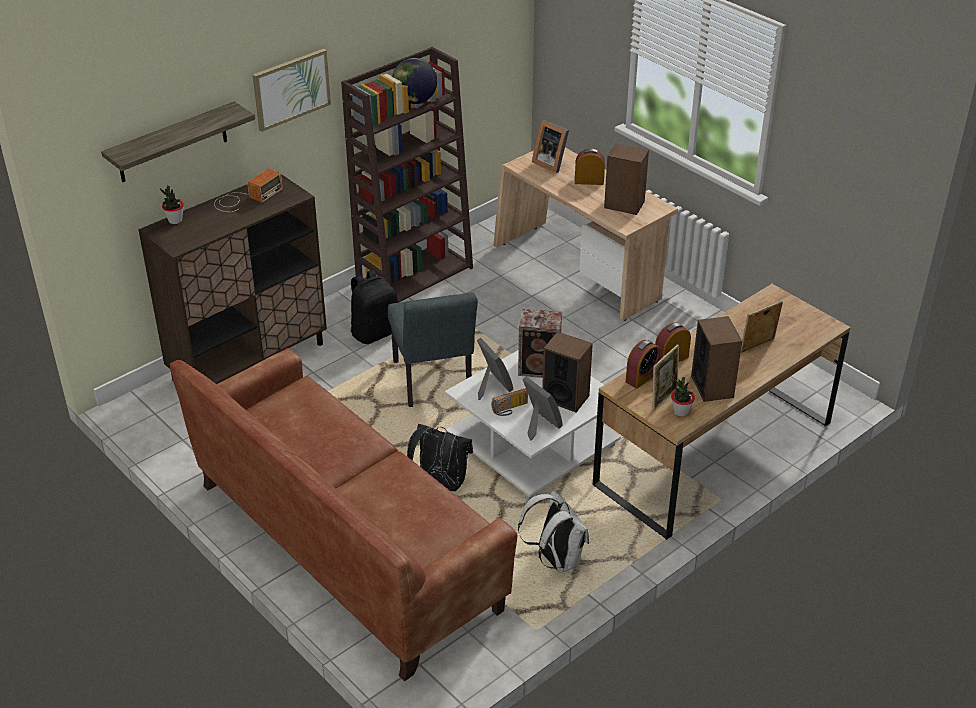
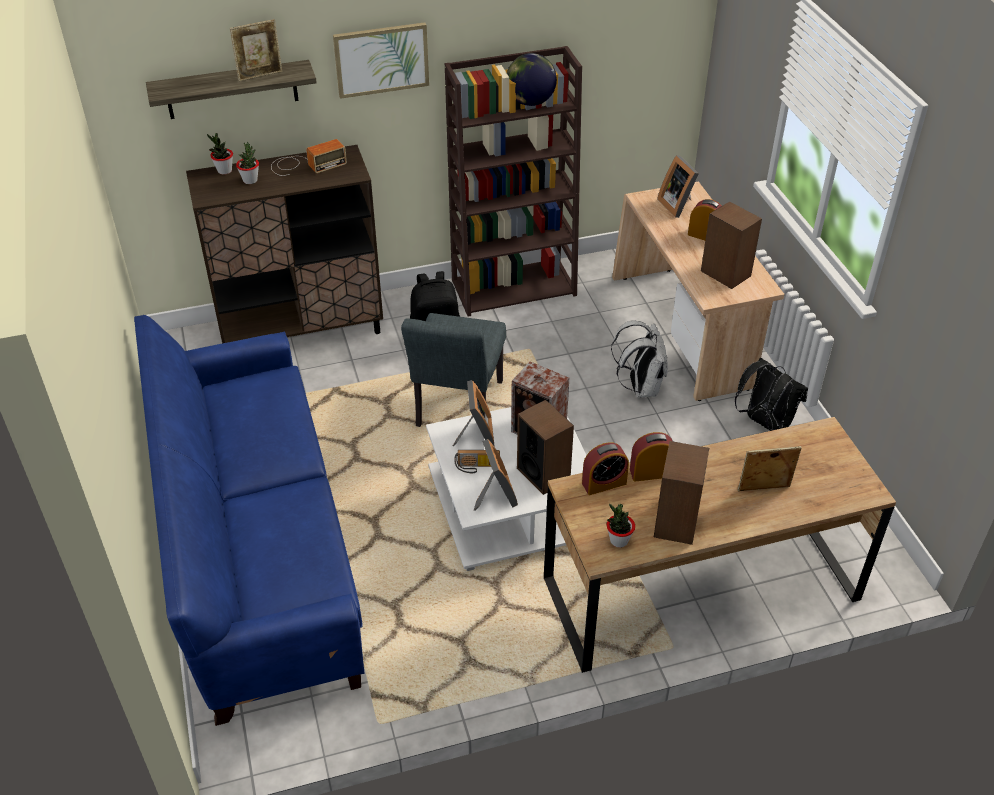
camera: 25 degrees right, 5 degrees up
brown sofa [170,348,517,681] -> blue sofa [134,315,364,726]
black backpack [407,424,473,491] -> black backpack moved to [735,358,808,431]
white backpack [518,491,589,573] -> white backpack moved to [611,320,668,397]
picture frame [653,344,679,410] -> picture frame moved to [230,19,282,82]
none -> potted plant [236,142,259,184]

